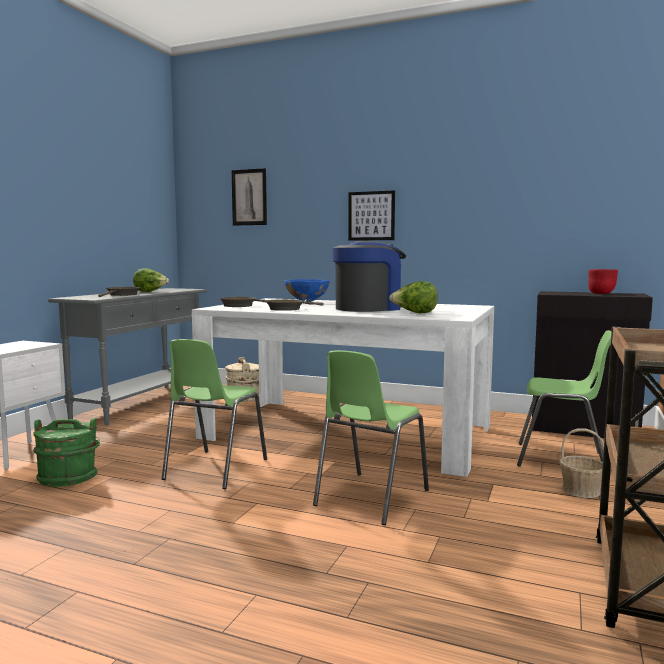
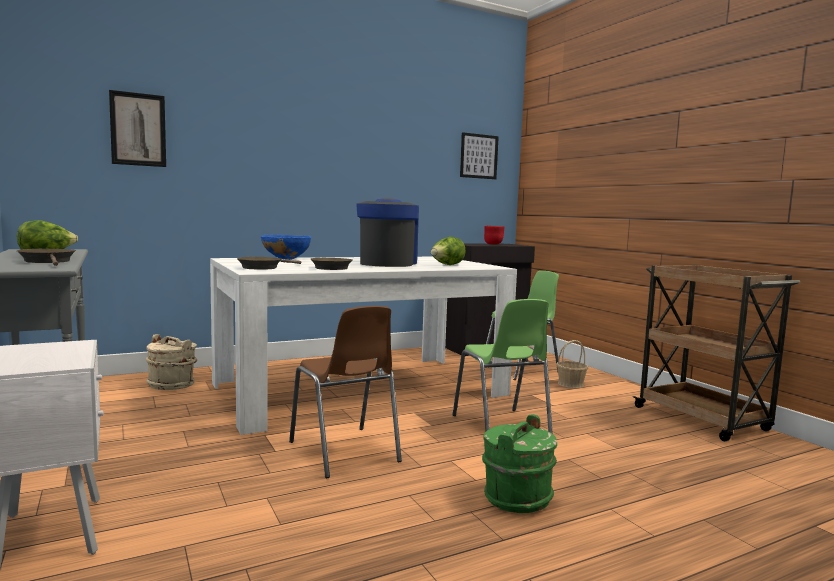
camera: 50 degrees left, 0 degrees up
green bucket [33,418,100,487] -> green bucket moved to [482,414,557,513]
green chair [162,339,267,489] -> brown chair [289,306,402,478]
picture [348,190,395,241] -> picture moved to [460,132,499,179]

